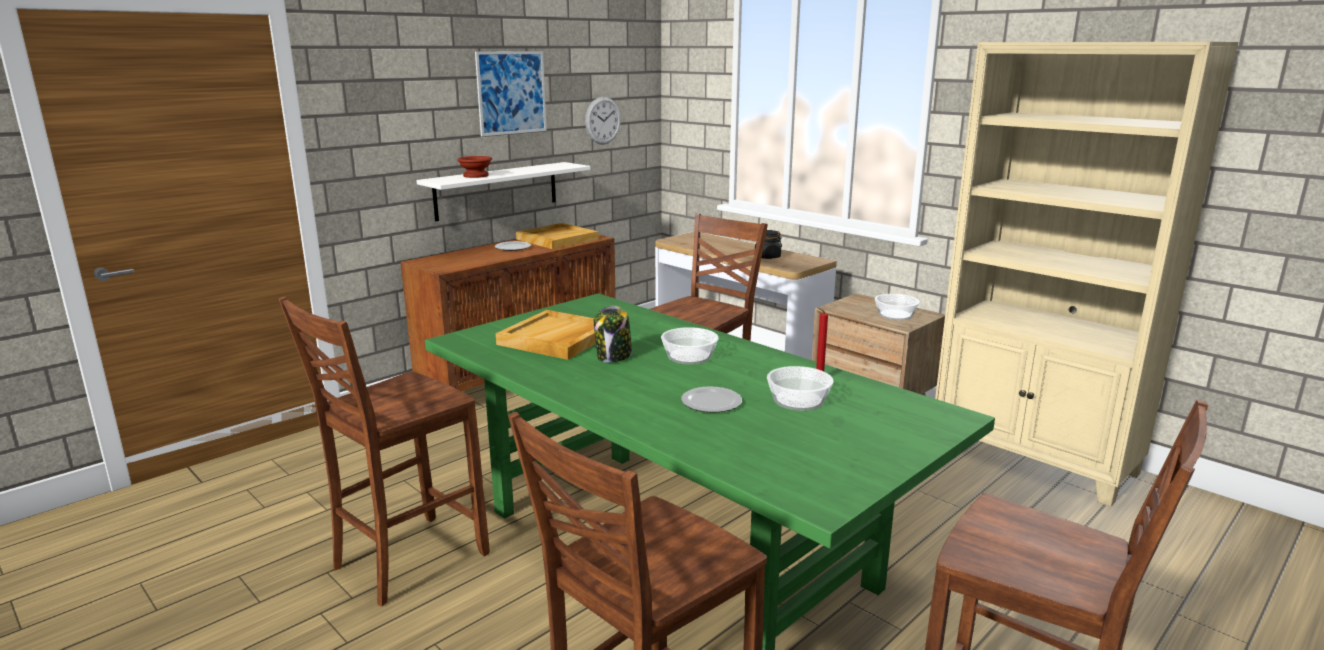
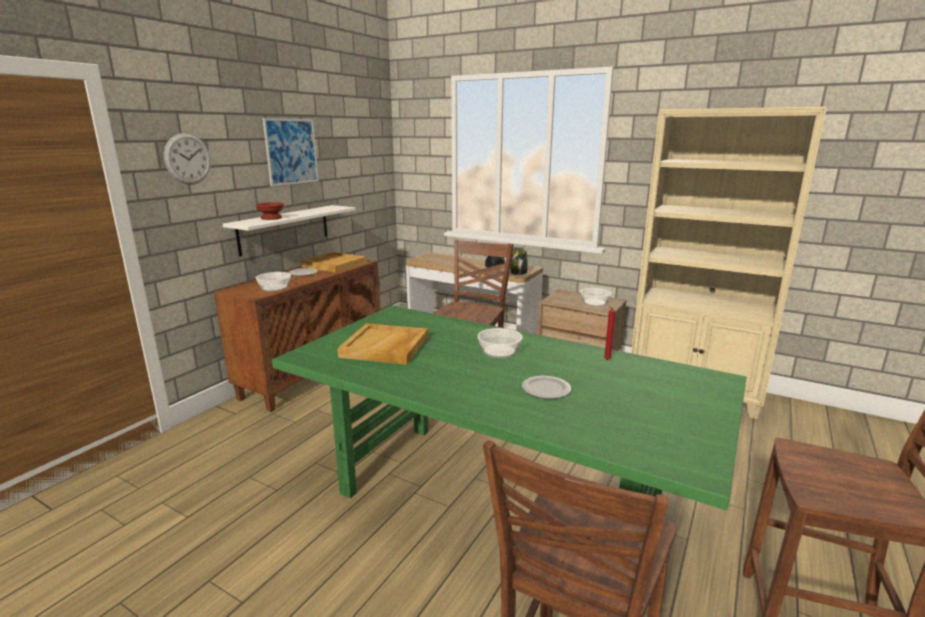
camera: 15 degrees left, 0 degrees up
brown chair [279,296,490,606] -> none
wall clock [585,97,621,144] -> wall clock moved to [164,133,211,185]
jar [594,306,632,363] -> jar moved to [510,247,528,275]
bowl [767,366,834,411] -> bowl moved to [256,272,291,292]

